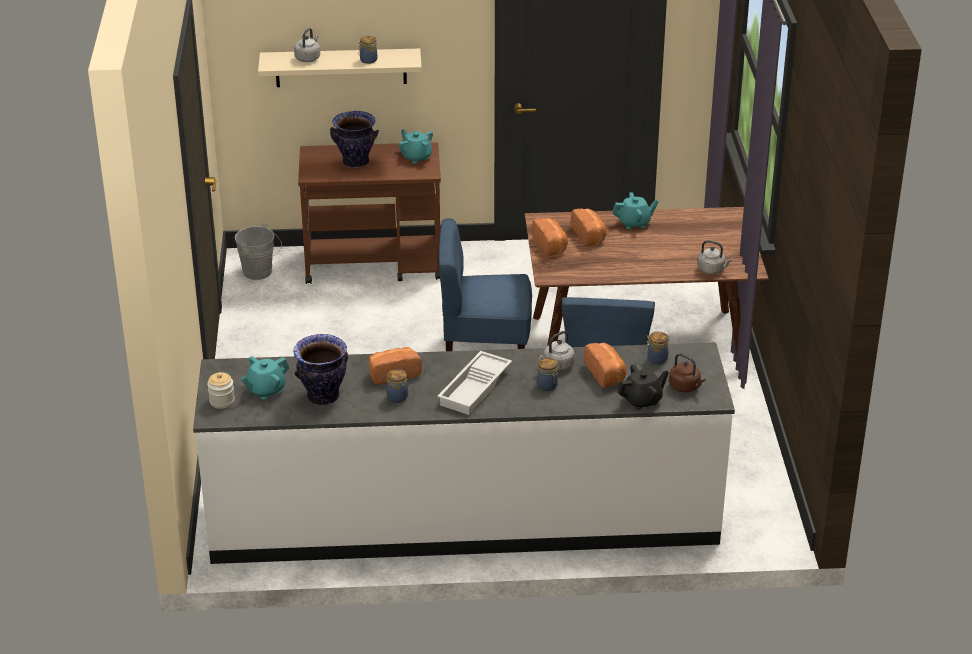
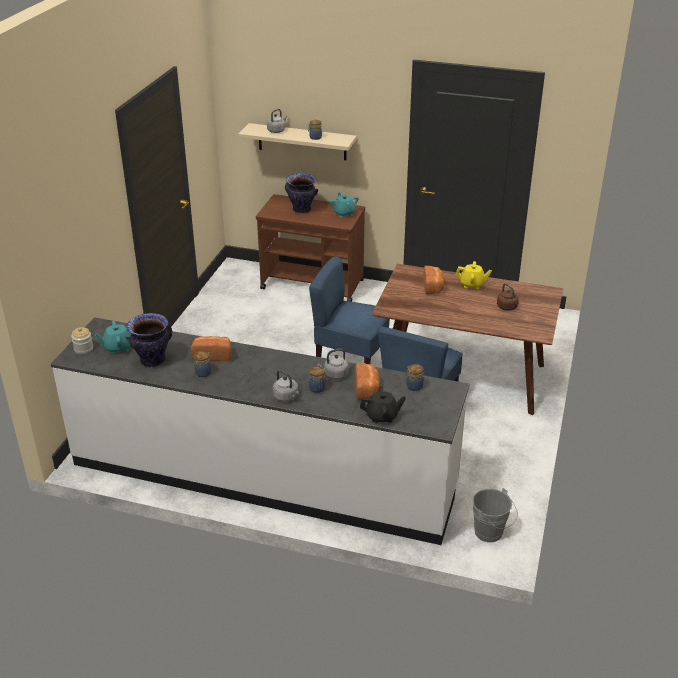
camera: 20 degrees right, 0 degrees up
grey bucket [235,223,282,280] -> grey bucket moved to [472,488,518,542]
white tray [437,351,512,415] -> none
bread [532,218,568,256] -> none
turquoise teapot [612,192,659,229] -> yellow teapot [455,261,492,289]
brown kettle [669,353,705,392] -> brown kettle moved to [497,283,519,311]
grey kettle [697,240,733,274] -> grey kettle moved to [273,370,299,402]

